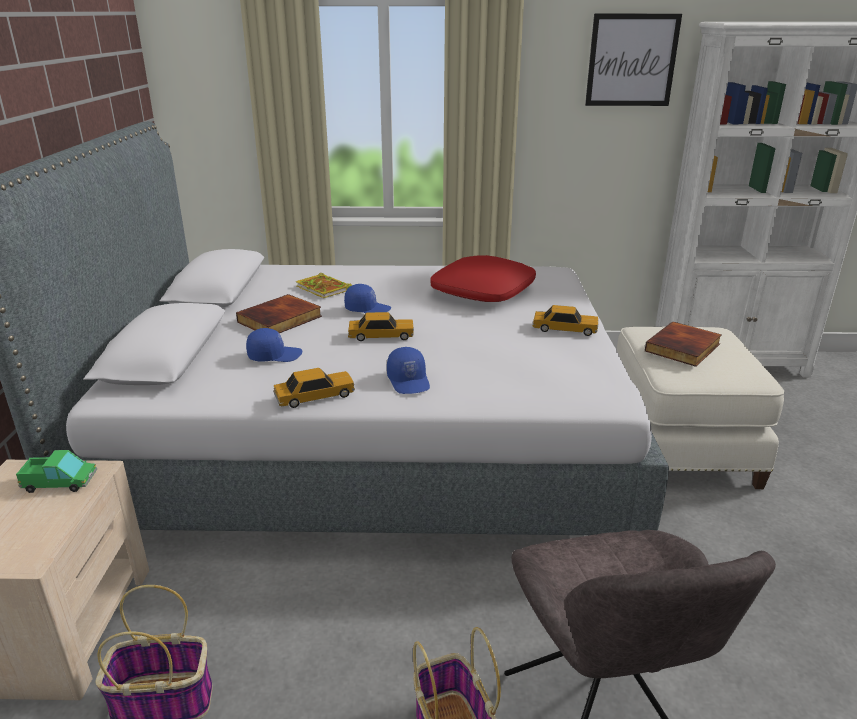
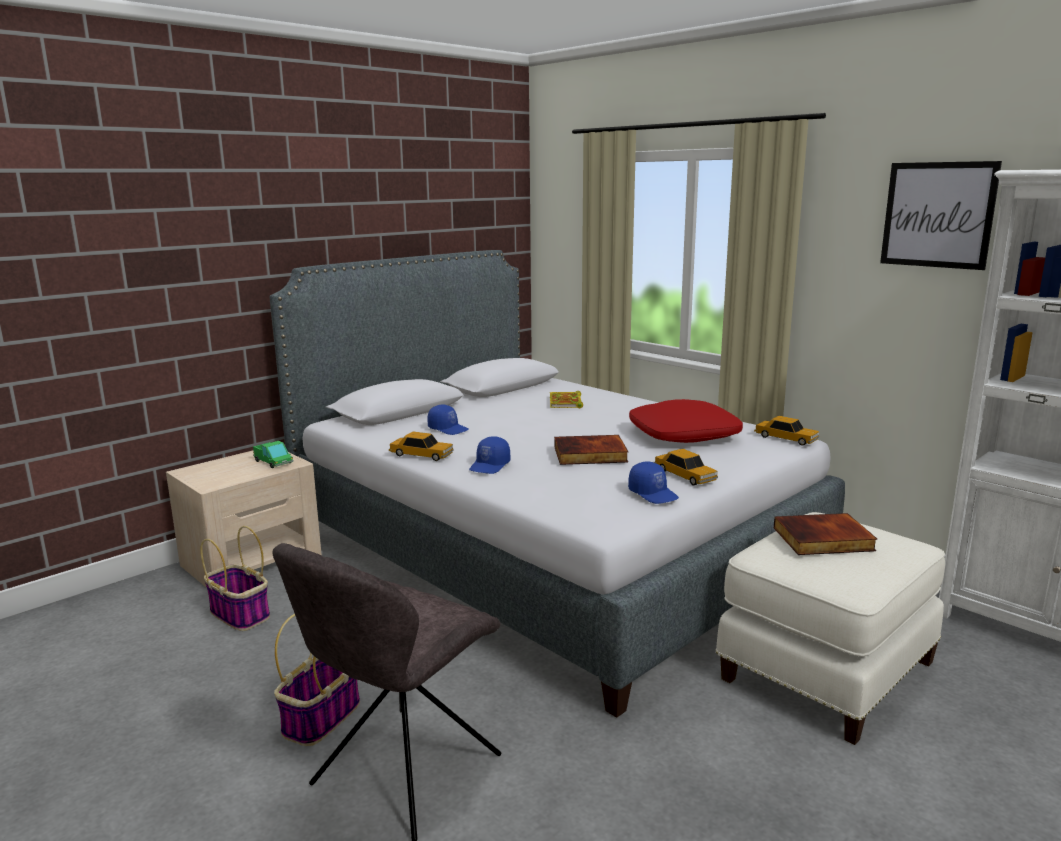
camera: 45 degrees right, 10 degrees down
book [236,294,322,333] -> book moved to [554,435,628,465]
blue cap [344,284,391,313] -> blue cap moved to [628,461,679,504]
toy car [348,312,414,341] -> toy car moved to [754,416,819,446]

